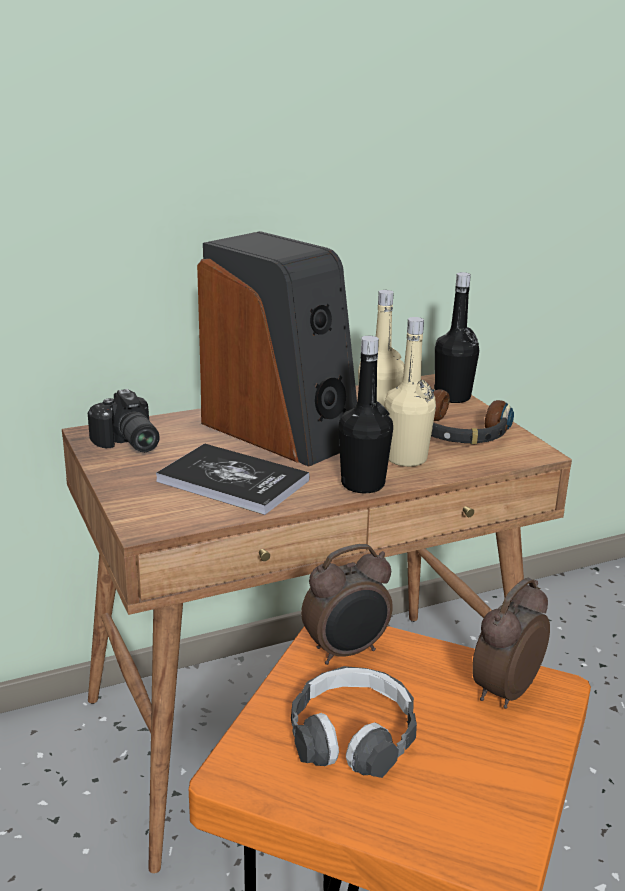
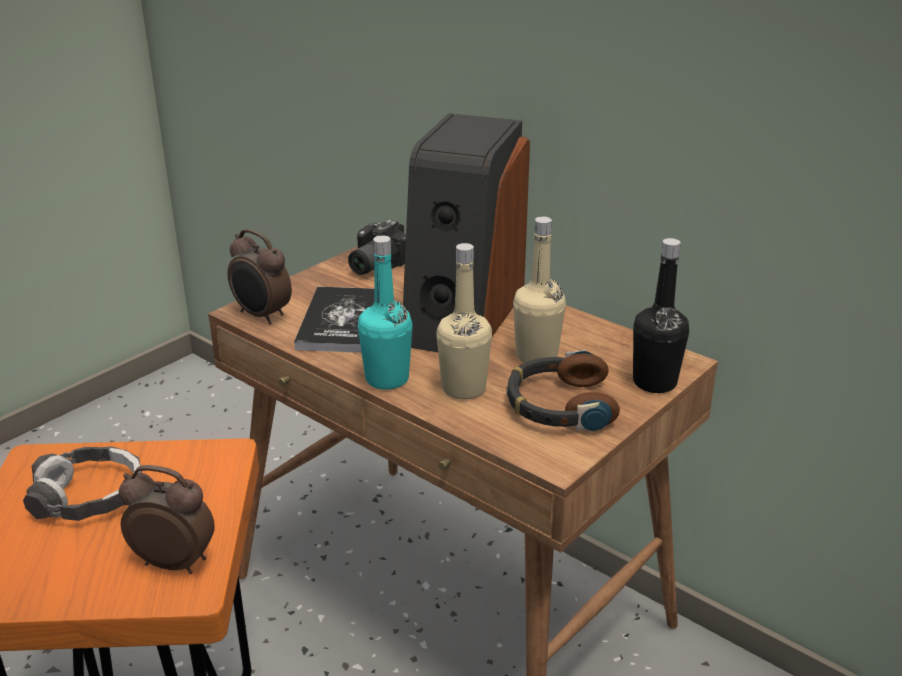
camera: 65 degrees right, 5 degrees up
alarm clock [301,544,393,665] -> alarm clock moved to [228,229,292,325]
black bottle [339,336,393,493] -> turquoise bottle [358,235,413,390]

